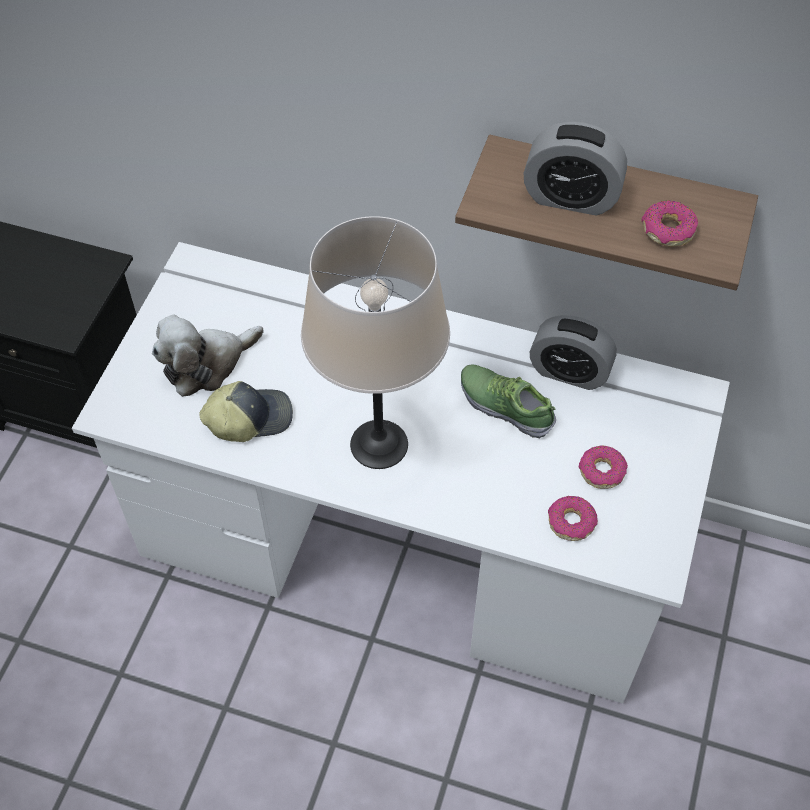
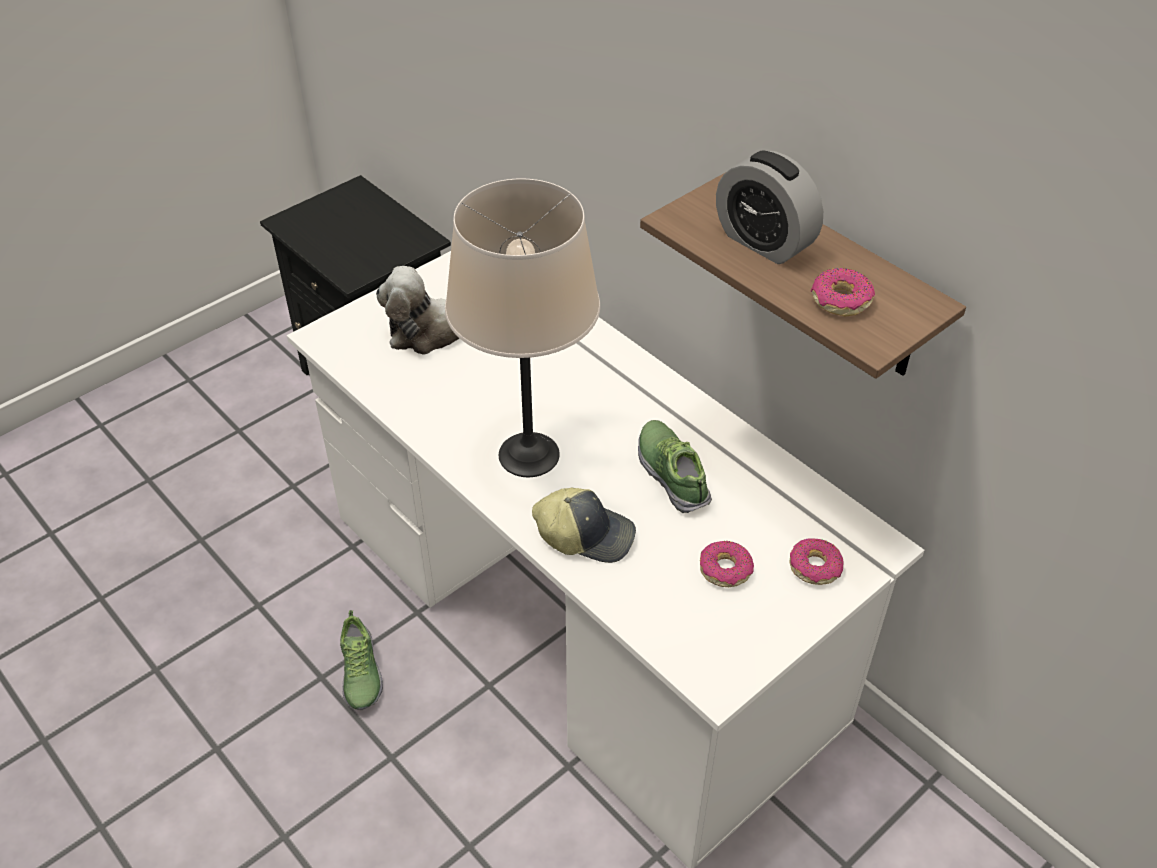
camera: 30 degrees right, 10 degrees down
cap [199,381,293,442] -> cap moved to [532,488,636,563]
alarm clock [530,315,617,390] -> none
donut [548,496,598,541] -> donut moved to [789,538,844,585]
none -> shoe [340,610,383,710]

